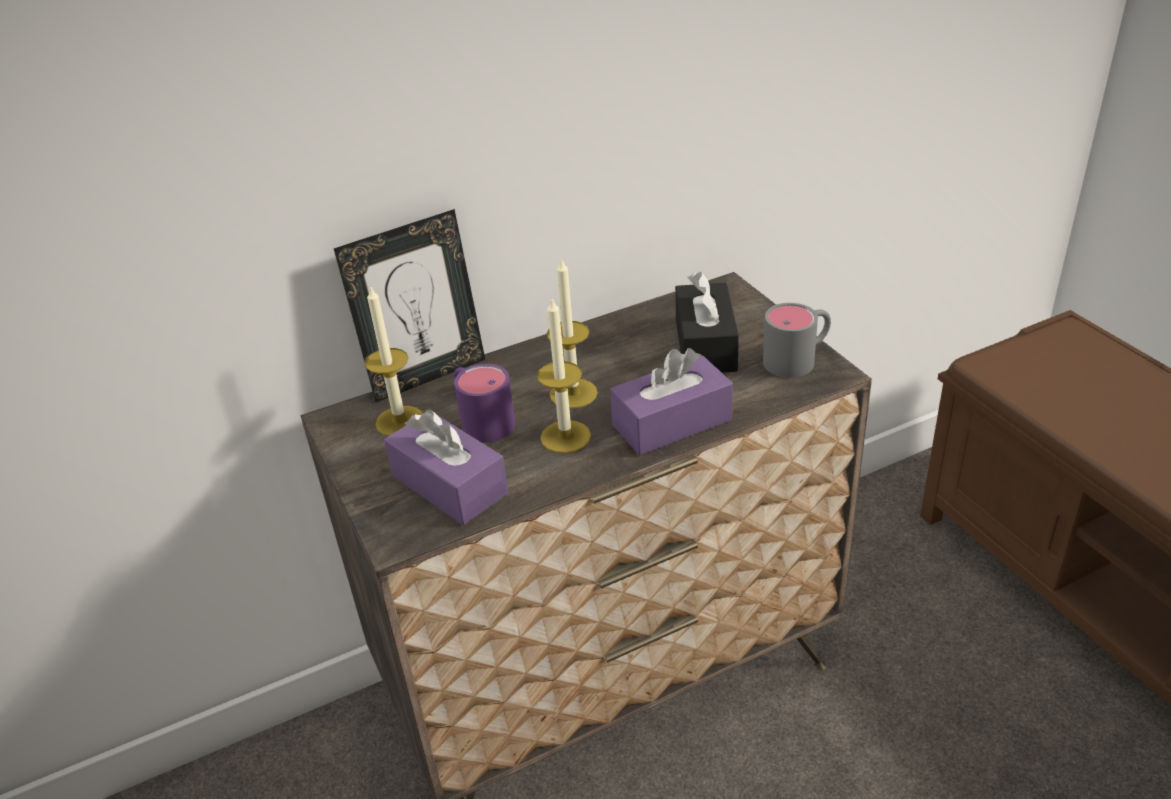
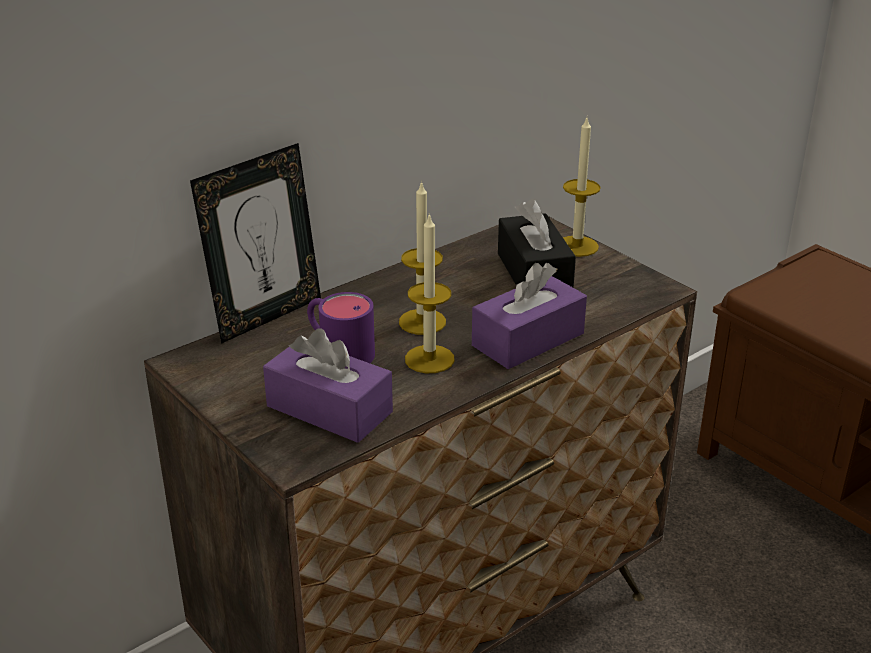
camera: 15 degrees left, 5 degrees down
candle [365,285,423,436] -> candle moved to [563,118,600,257]
grey mug [763,303,831,378] -> none

